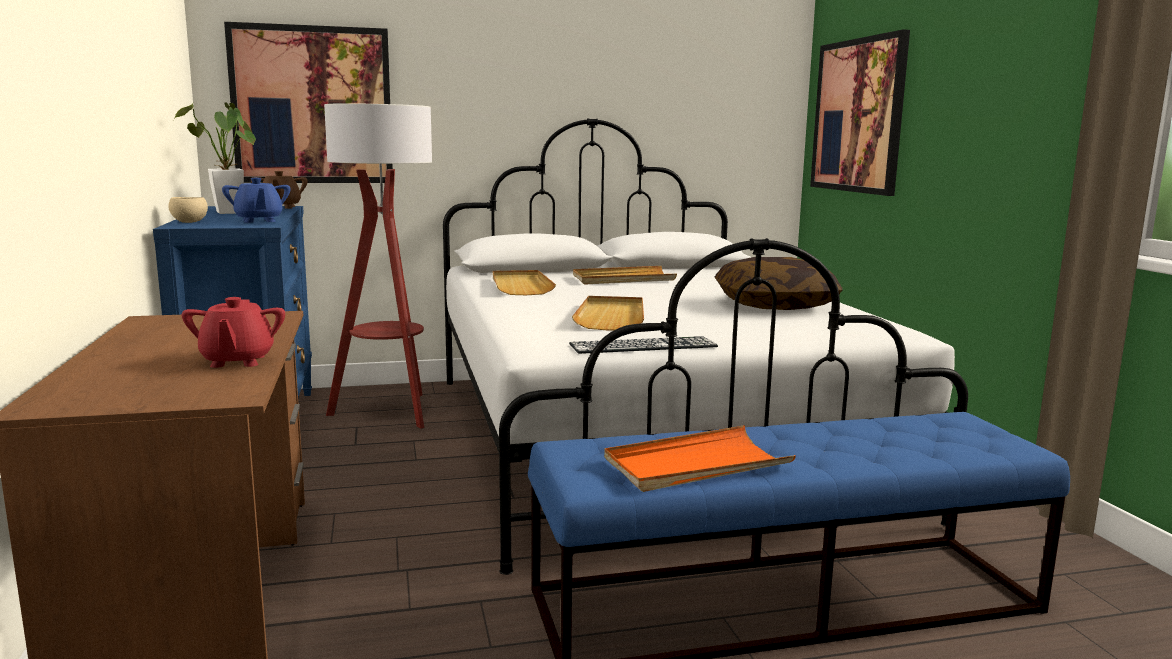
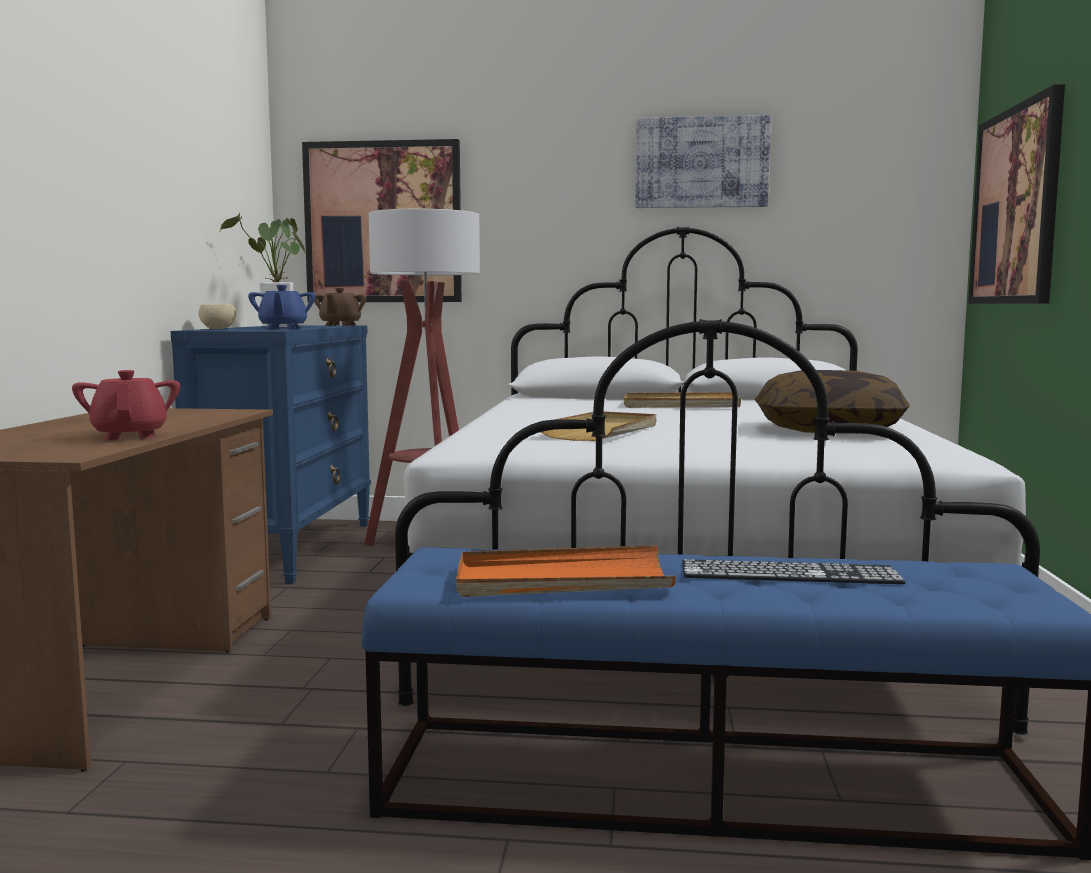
camera: 20 degrees right, 5 degrees down
red teapot [182,297,285,368] -> red teapot turned 150 degrees clockwise [72,370,180,440]
beige tray [493,270,556,295] -> none
keyboard [569,336,718,354] -> keyboard moved to [682,559,905,584]
none -> picture [636,115,771,208]

